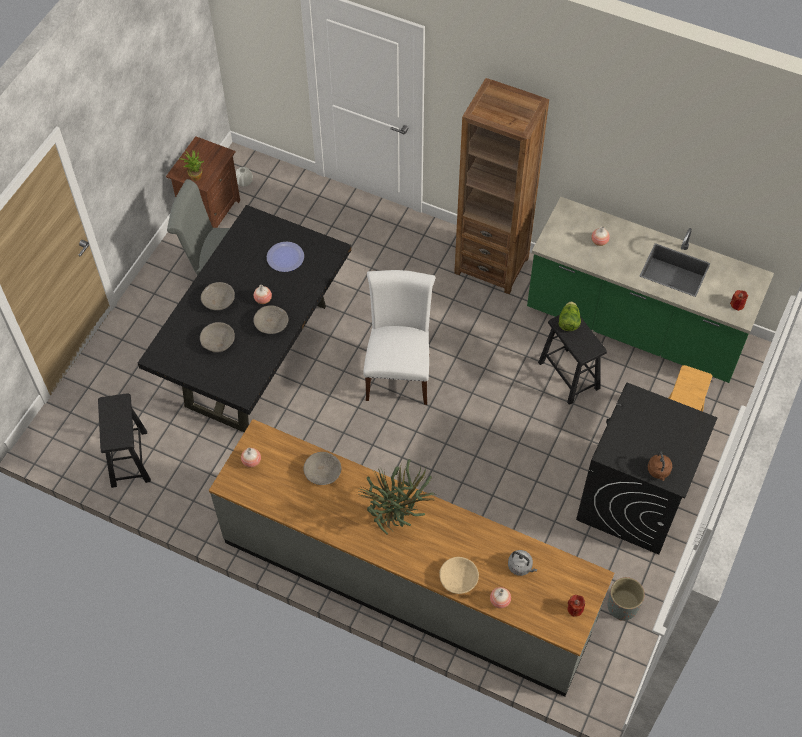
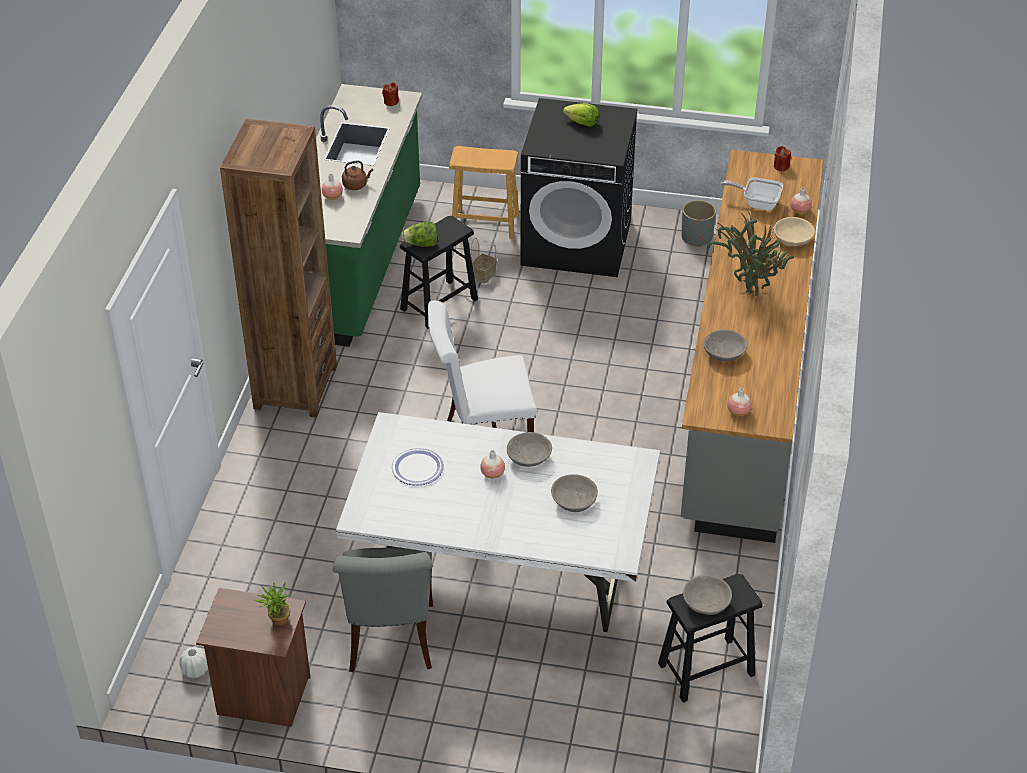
camera: 105 degrees left, 15 degrees down
black dining table [138,205,351,432] -> white dining table [336,412,660,632]
grey bowl [201,282,235,311] -> grey bowl moved to [683,575,732,615]
grey kettle [508,550,537,576] -> frying pan [720,177,783,210]
brown kettle [648,451,672,481] -> brown kettle moved to [342,160,373,190]
none -> basket [471,238,497,284]
none -> lettuce [563,103,599,127]

